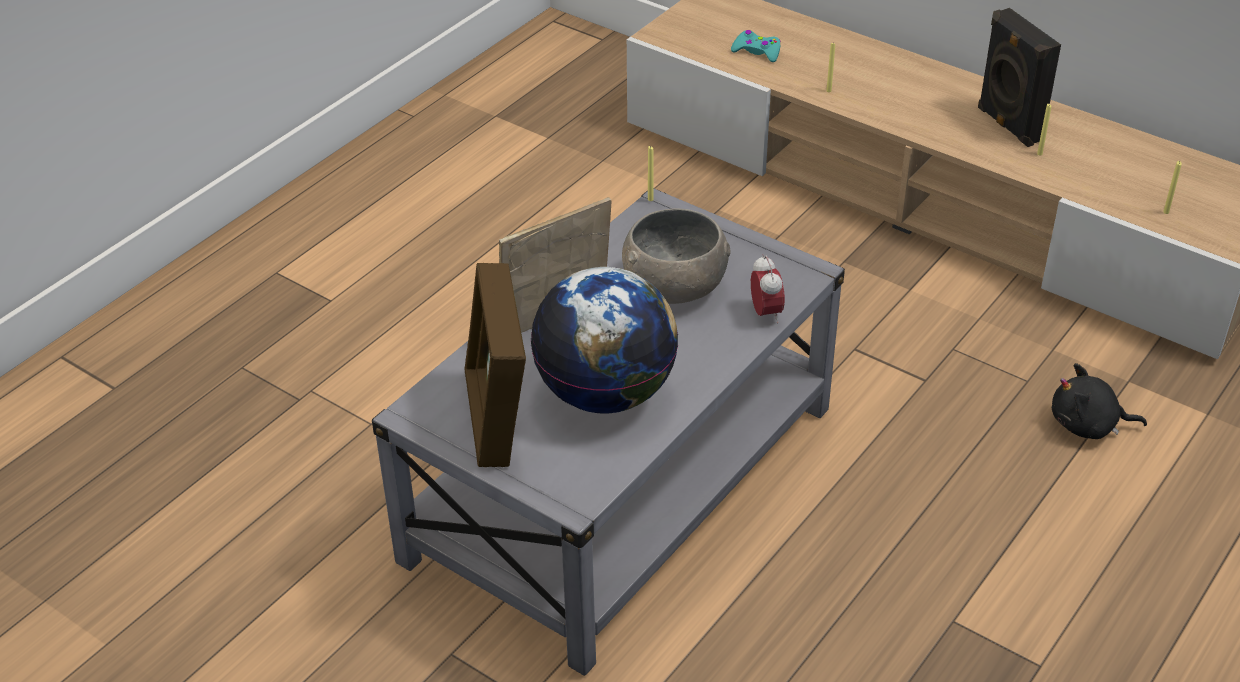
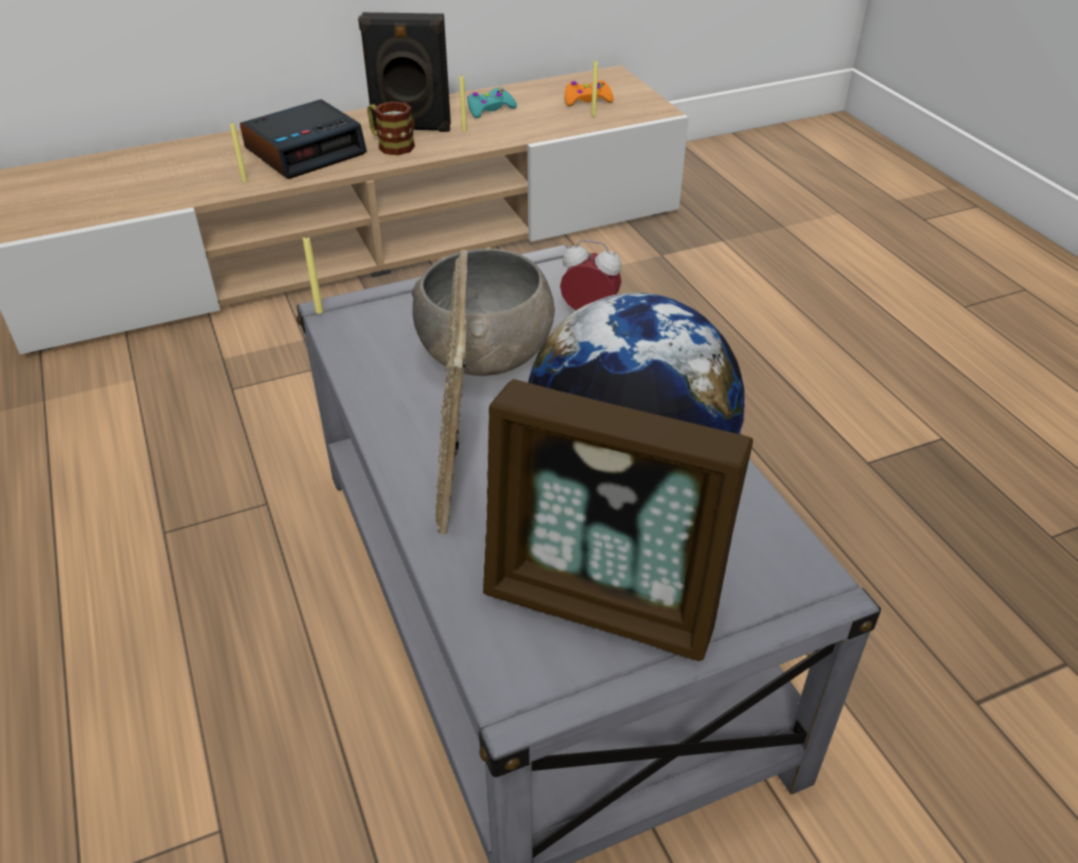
camera: 60 degrees left, 0 degrees up
turquoise game controller [731,30,780,62] -> turquoise game controller moved to [467,88,517,118]
black plush toy [1052,363,1147,439] -> none
none -> alarm clock [240,99,367,179]
none -> mug [367,101,415,155]
none -> orange game controller [565,80,614,106]

